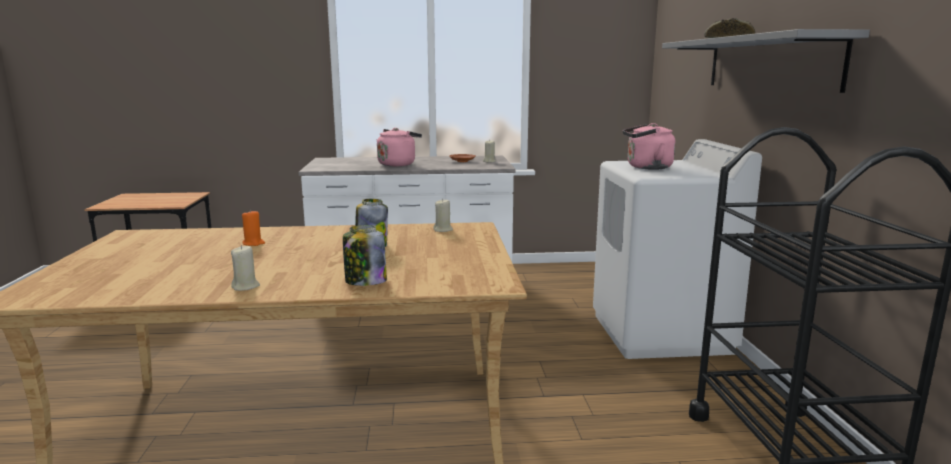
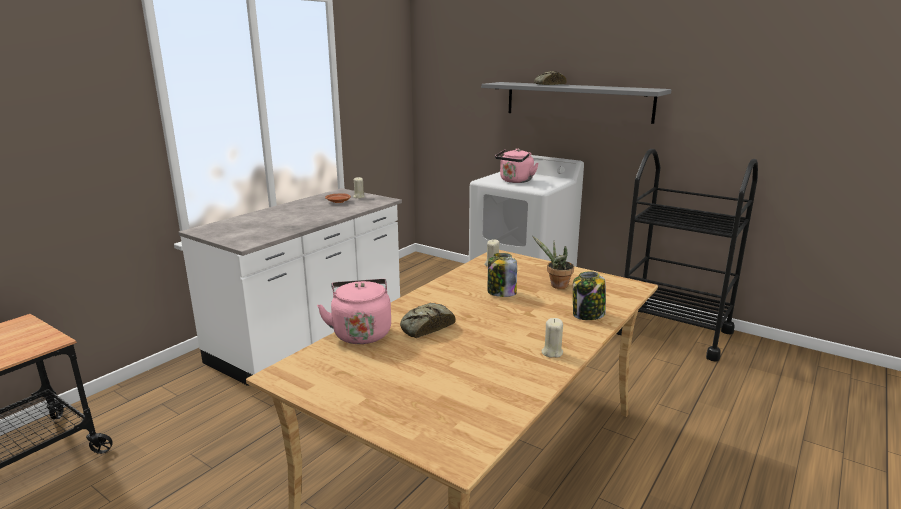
camera: 50 degrees left, 5 degrees up
orange candle [242,209,265,246] -> bread [400,303,456,338]
pink kettle [376,128,422,166] -> pink kettle moved to [317,279,391,344]
none -> potted plant [533,236,574,289]

